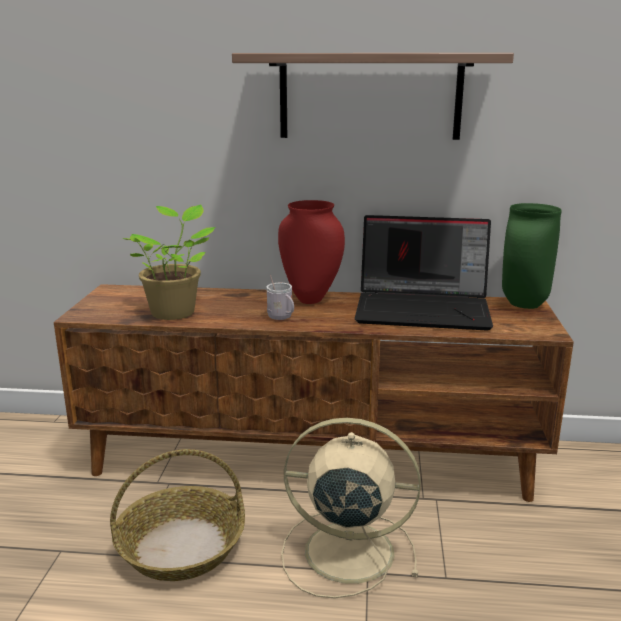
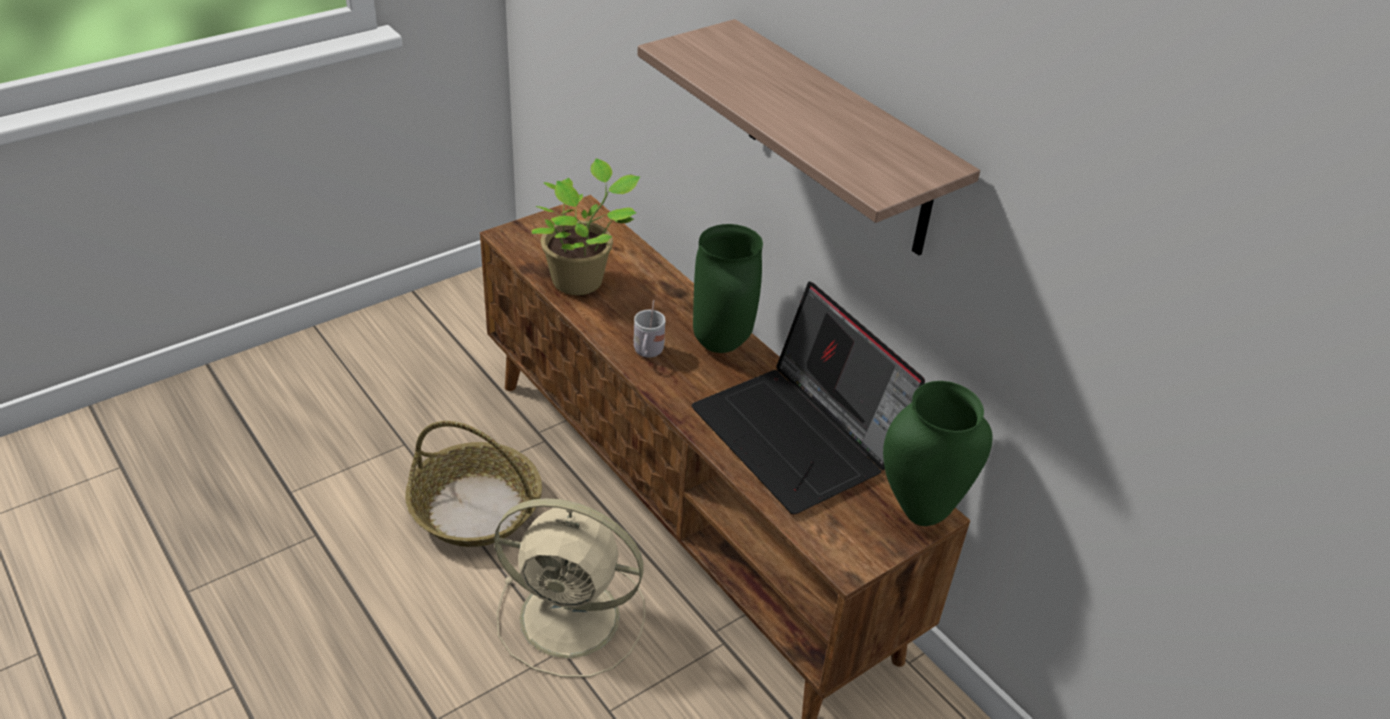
camera: 45 degrees right, 20 degrees up
red vase [278,200,345,304] -> green vase [693,224,763,353]
beige fan [281,418,421,598] -> beige fan turned 135 degrees clockwise [494,498,645,677]

